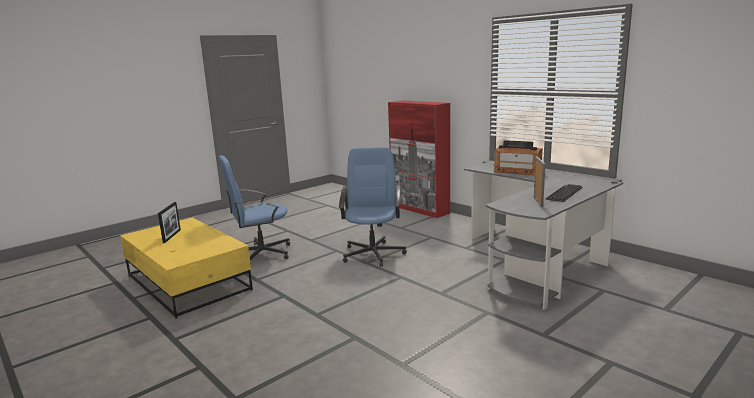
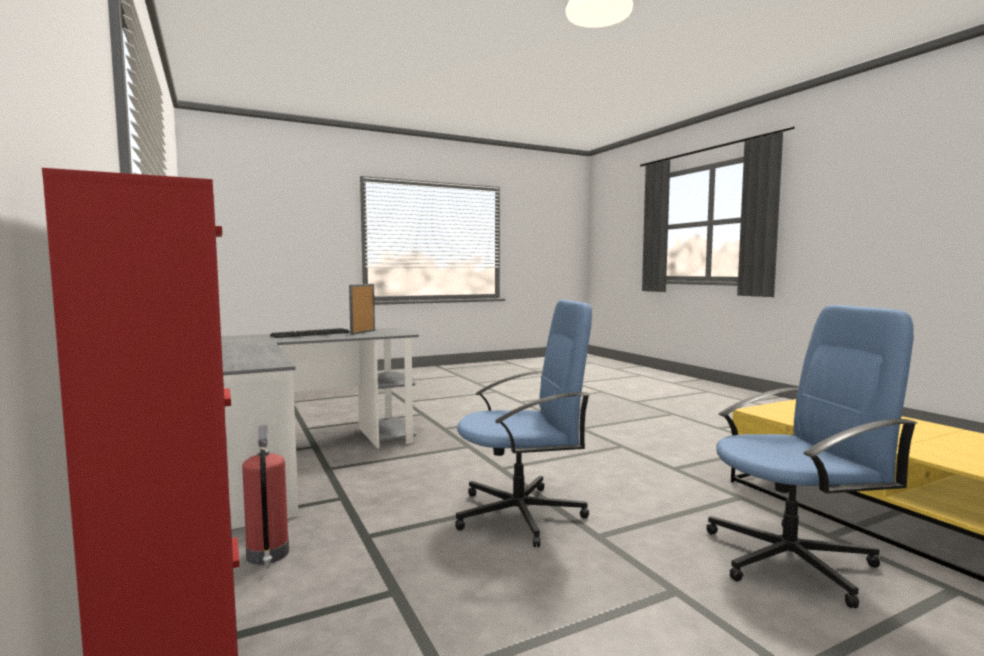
camera: 165 degrees left, 10 degrees down
picture frame [158,202,181,243] -> none
blue office chair [339,147,407,267] -> blue office chair turned 120 degrees counterclockwise [455,299,592,547]
radio [494,140,543,176] -> none
none -> fire extinguisher [242,425,289,569]

